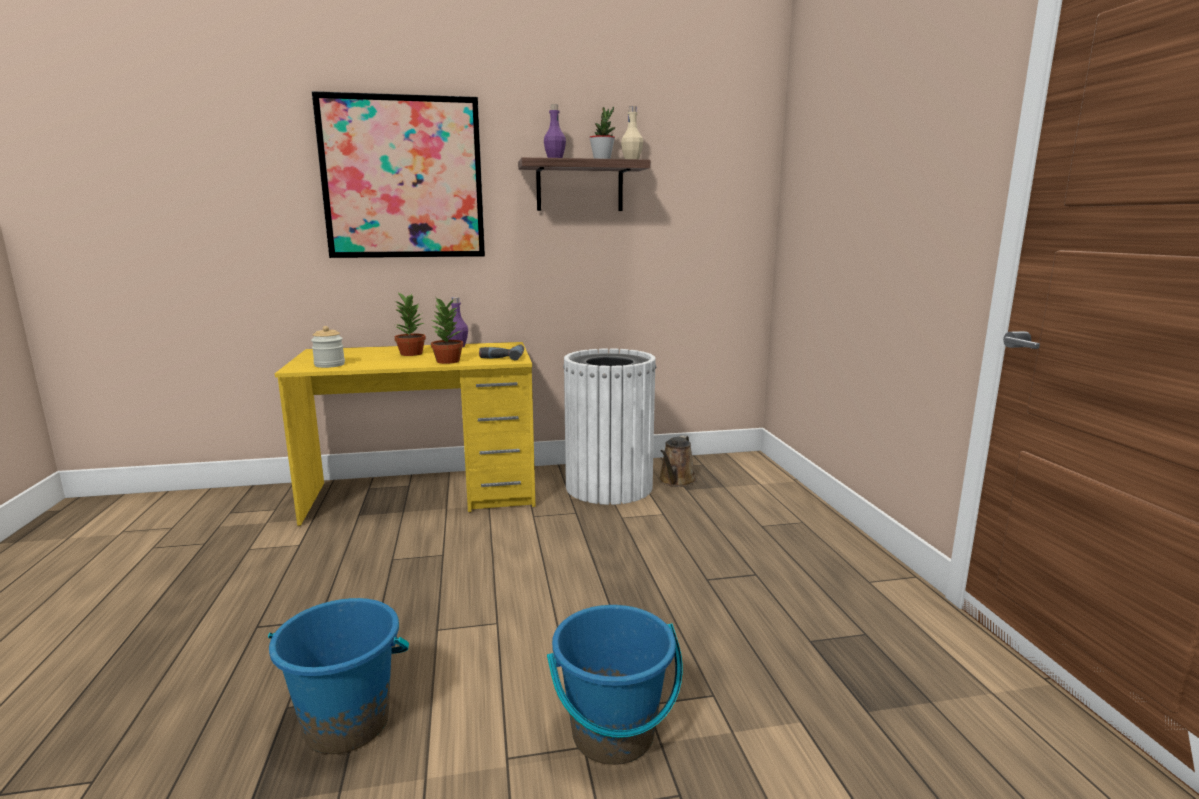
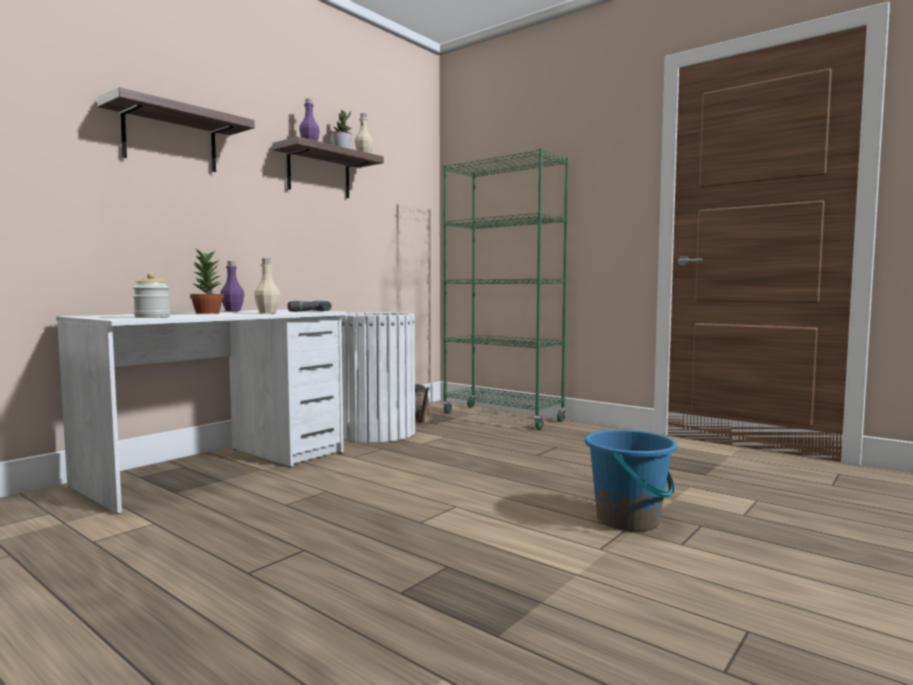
camera: 40 degrees left, 10 degrees down
blue bucket [268,598,409,754] -> none
yellow desk [275,342,536,526] -> white desk [56,309,346,514]
picture [312,91,485,258] -> shelf [97,87,255,172]
potted plant [431,298,463,364] -> beige bottle [254,259,280,314]
none -> green bookcase [442,148,569,429]

